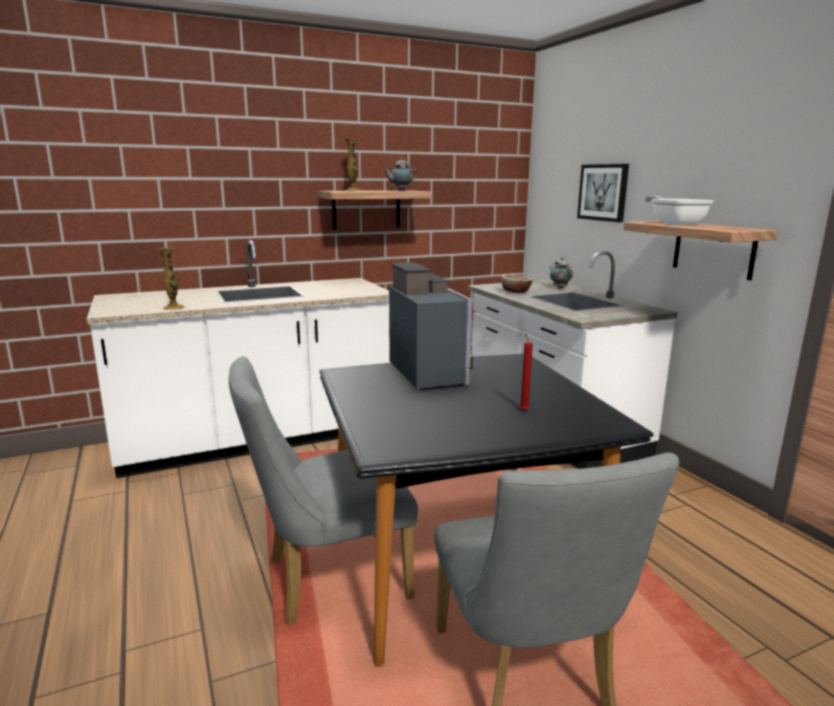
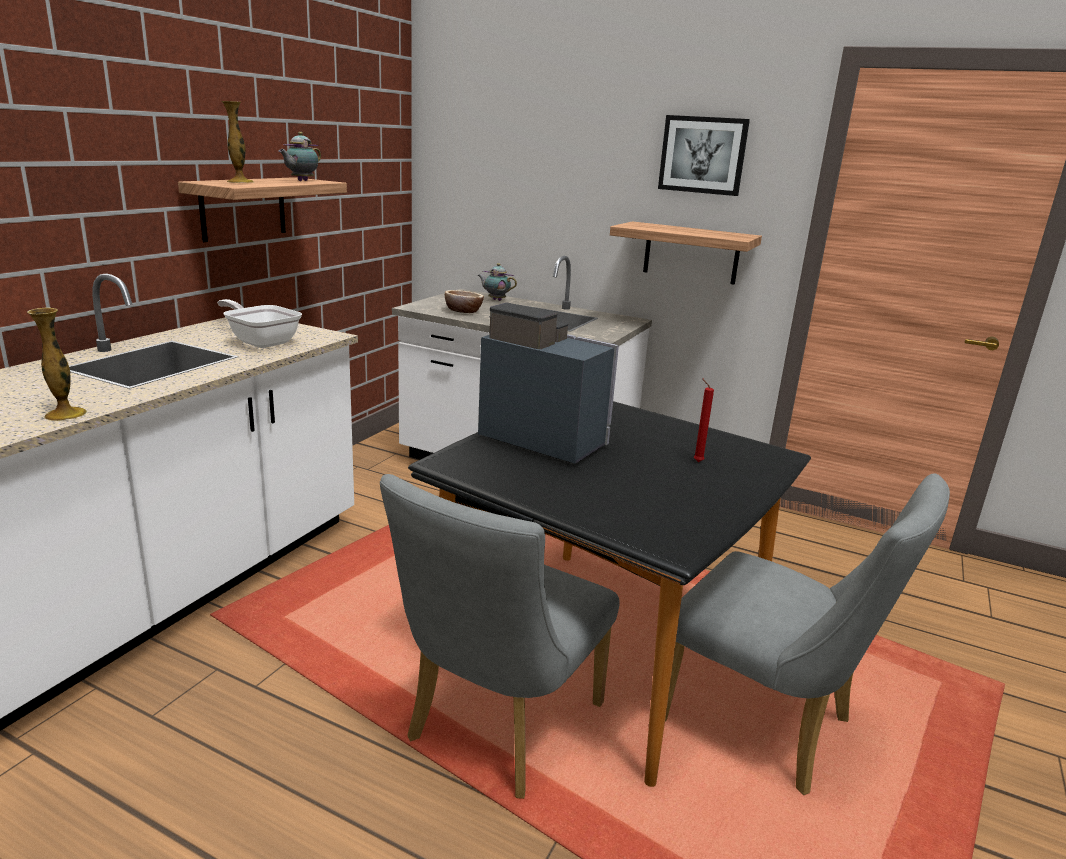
camera: 40 degrees left, 5 degrees up
picture [577,164,629,222] -> picture moved to [658,115,750,196]
frying pan [645,196,714,225] -> frying pan moved to [217,299,302,348]

